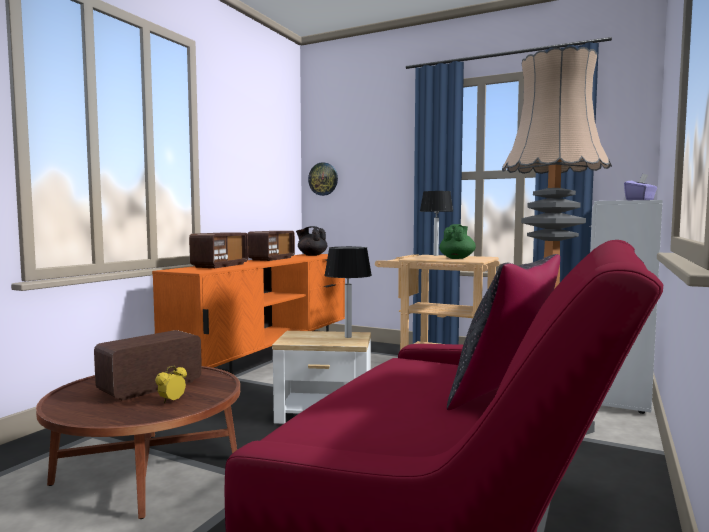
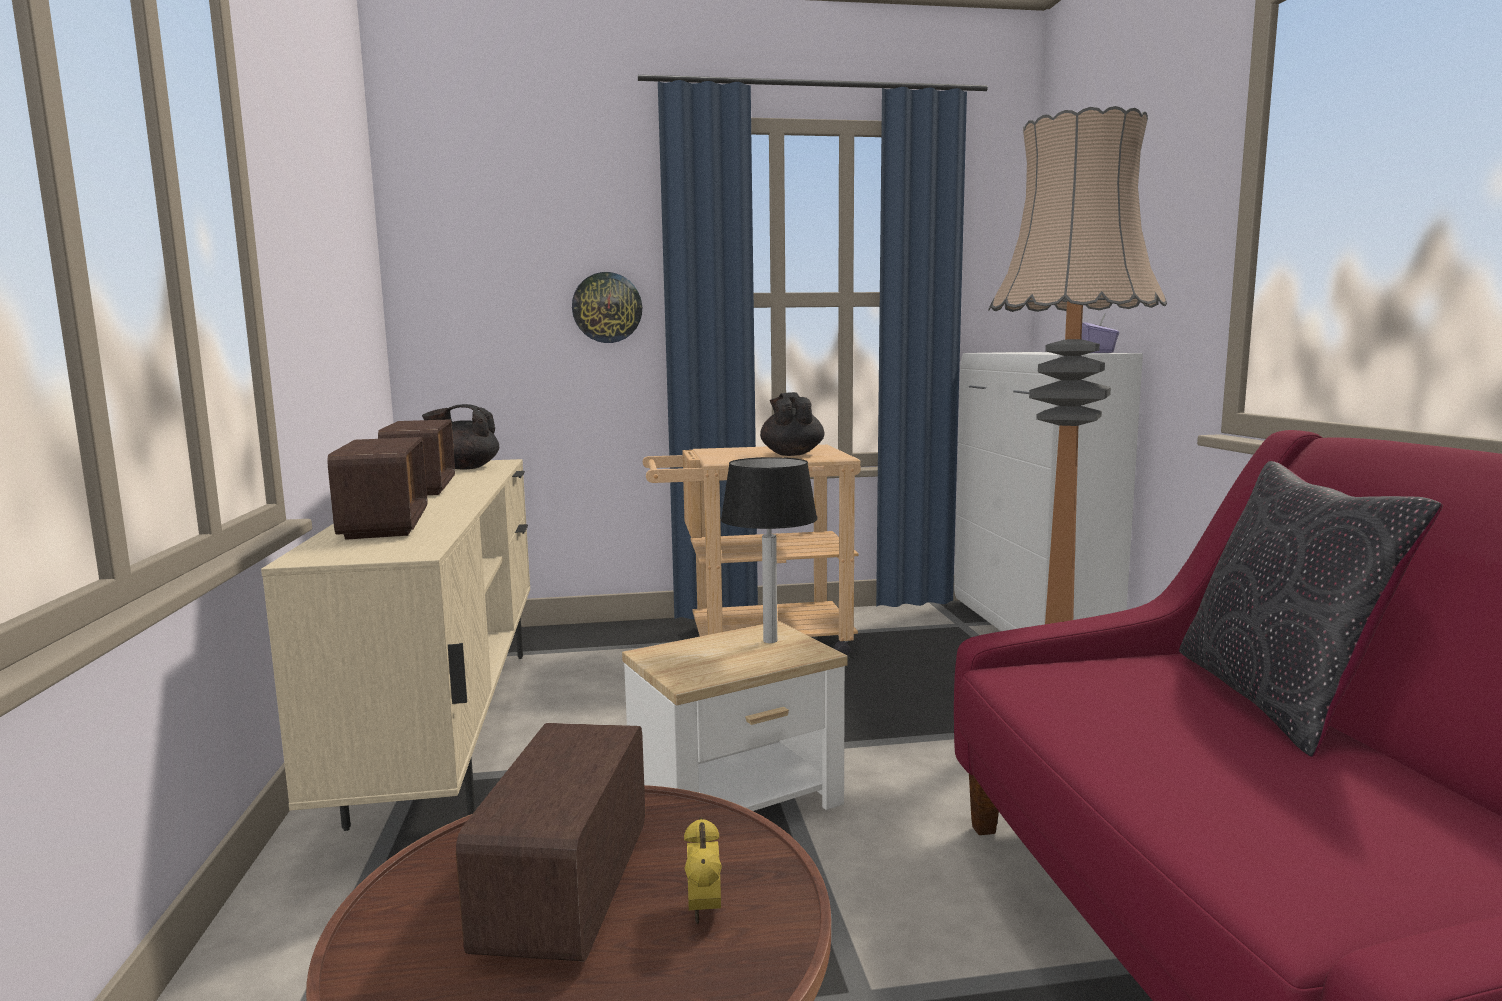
camera: 35 degrees left, 5 degrees up
orange tv stand [152,254,345,374] -> beige tv stand [261,459,530,831]
wall clock [308,162,338,196] -> wall clock moved to [572,272,642,343]
table lamp [420,191,454,256] -> none
green teapot [439,224,476,259] -> black teapot [760,392,825,456]

